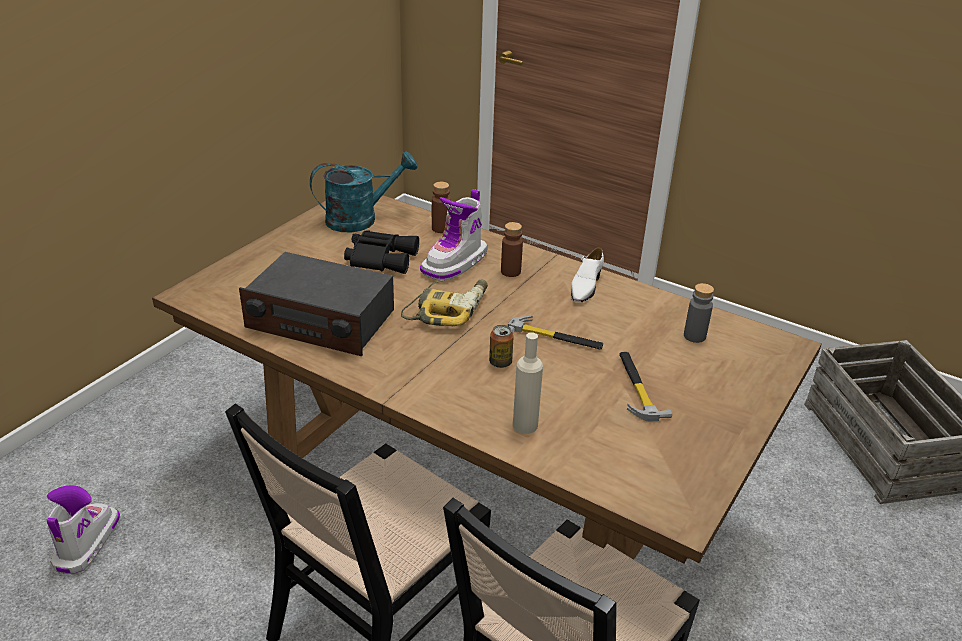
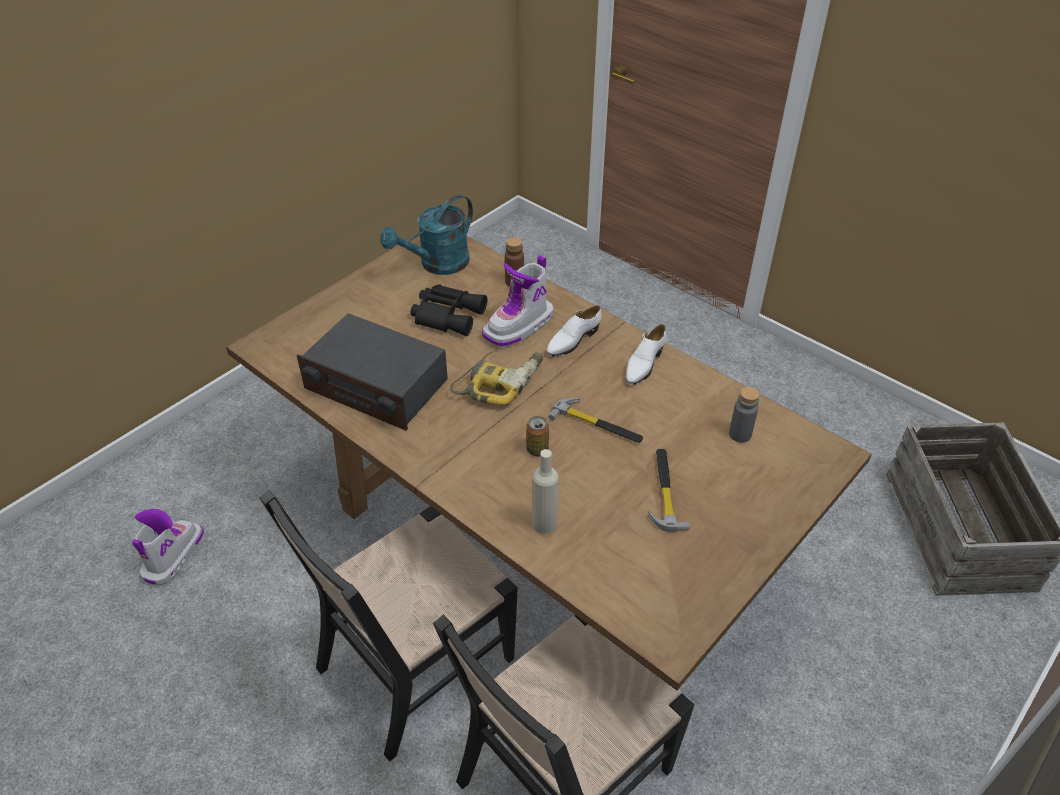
camera: 10 degrees right, 10 degrees up
turquoise watering can [310,151,418,232] -> turquoise watering can turned 150 degrees clockwise [380,194,473,275]
brown bottle [501,222,523,277] -> white shoe [546,305,602,356]

